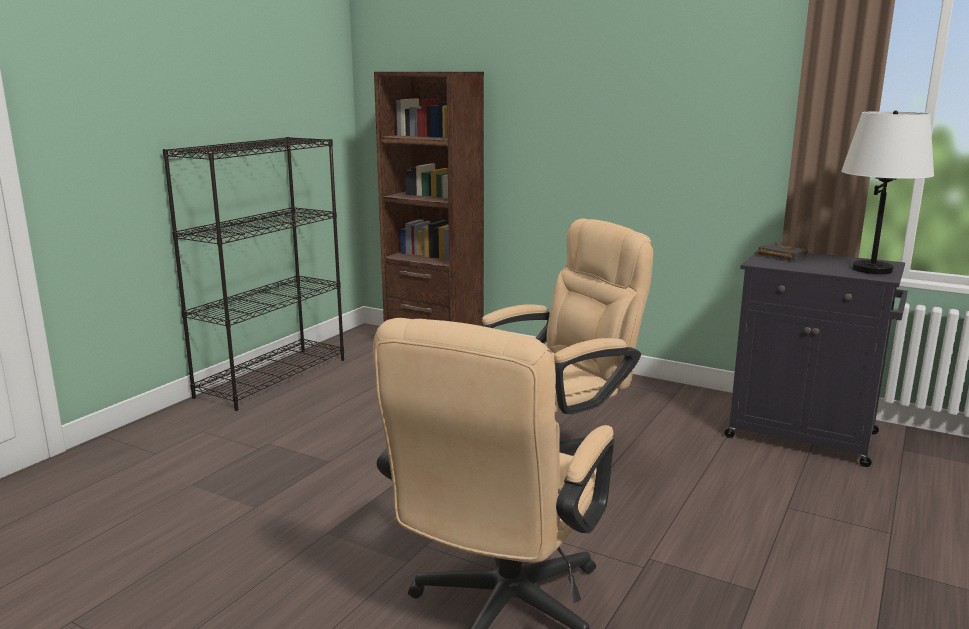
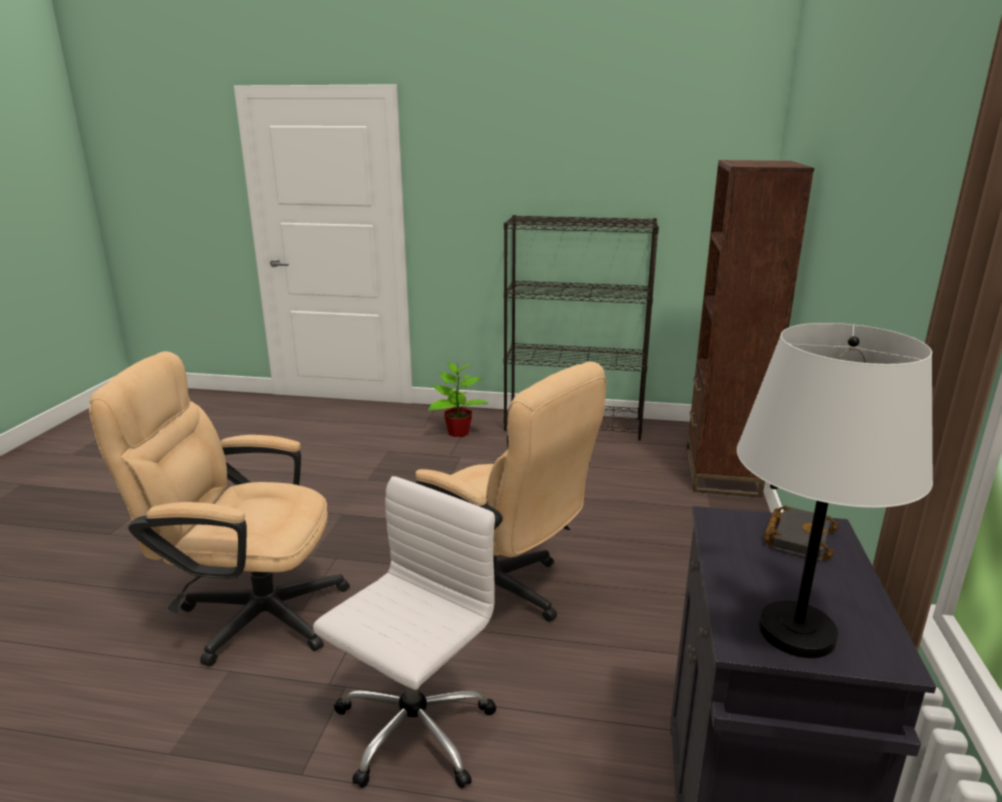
camera: 70 degrees right, 5 degrees up
none -> white office chair [313,476,496,789]
none -> potted plant [428,361,489,437]

